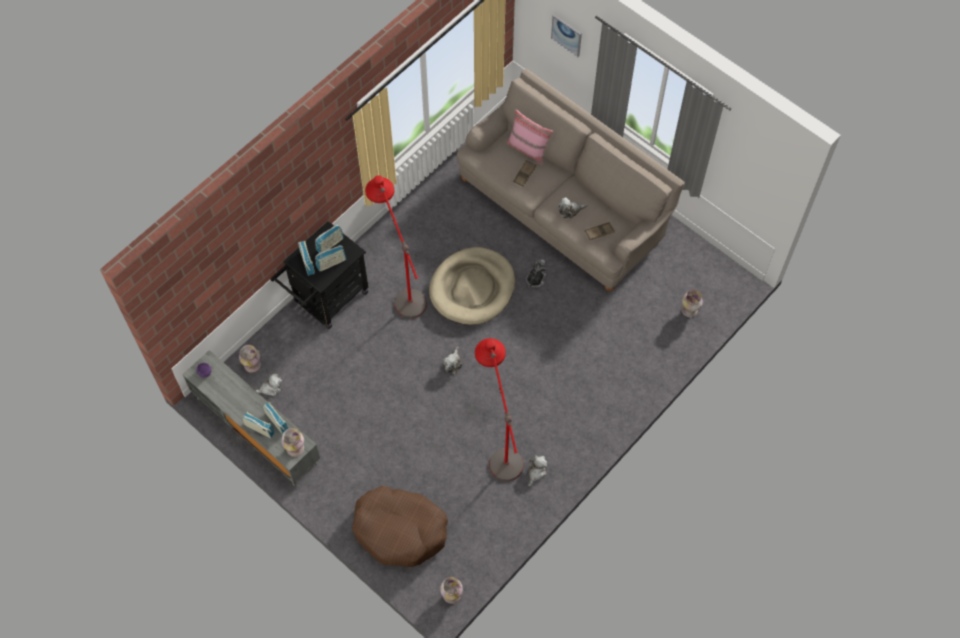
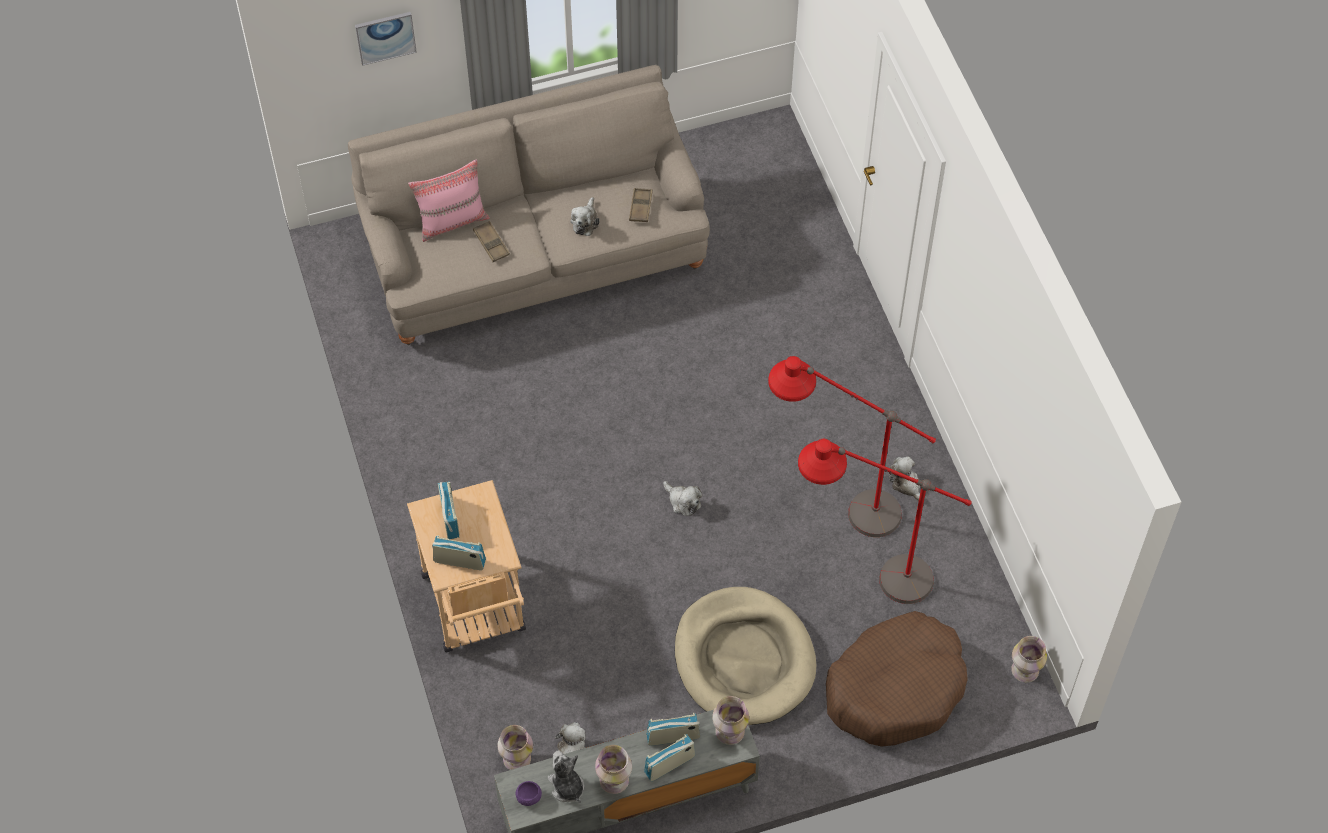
camera: 60 degrees left, 5 degrees down
black cart [270,221,368,329] -> beige cart [407,480,526,652]
radio [315,245,347,271] -> none
red floor lamp [365,175,427,319] -> red floor lamp moved to [798,439,972,604]
beige dog bed [429,247,515,325] -> beige dog bed moved to [675,587,816,725]
plush toy [526,260,546,287] -> plush toy moved to [548,751,584,803]
vase [682,289,703,317] -> vase moved to [595,745,632,794]

